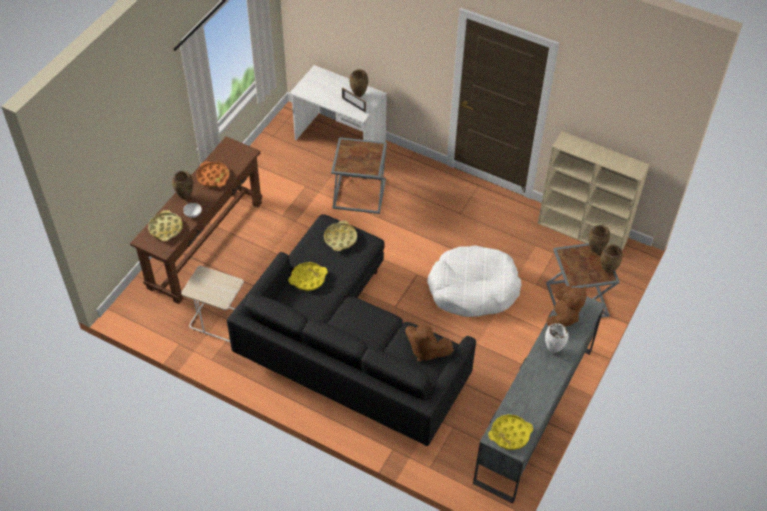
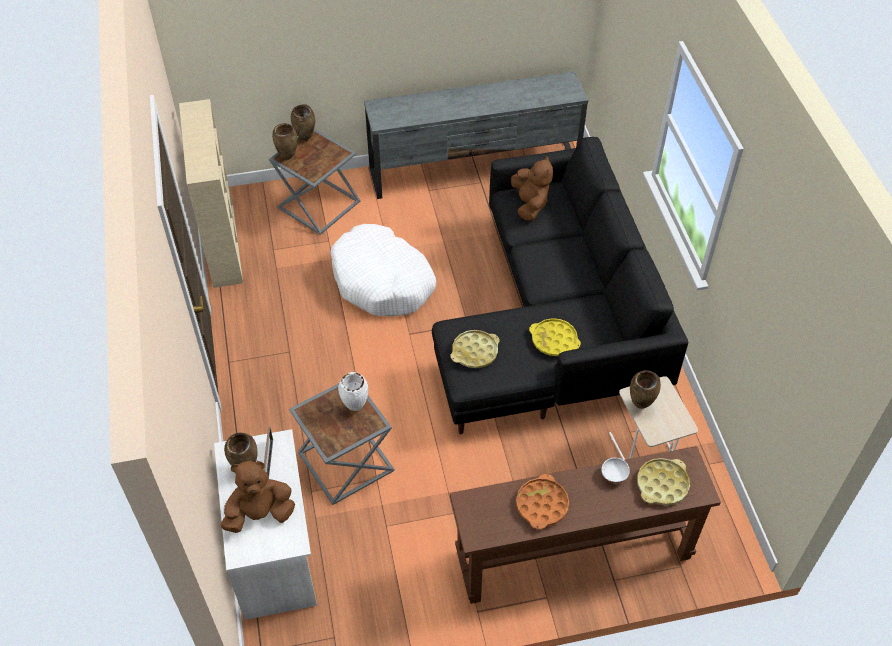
camera: 130 degrees left, 0 degrees up
brown vase [172,171,193,199] -> brown vase moved to [630,370,661,409]
yellow tray [488,414,533,450] -> none
white vase [545,323,569,353] -> white vase moved to [338,372,368,411]
brown plush toy [547,286,587,327] -> brown plush toy moved to [220,461,295,533]

